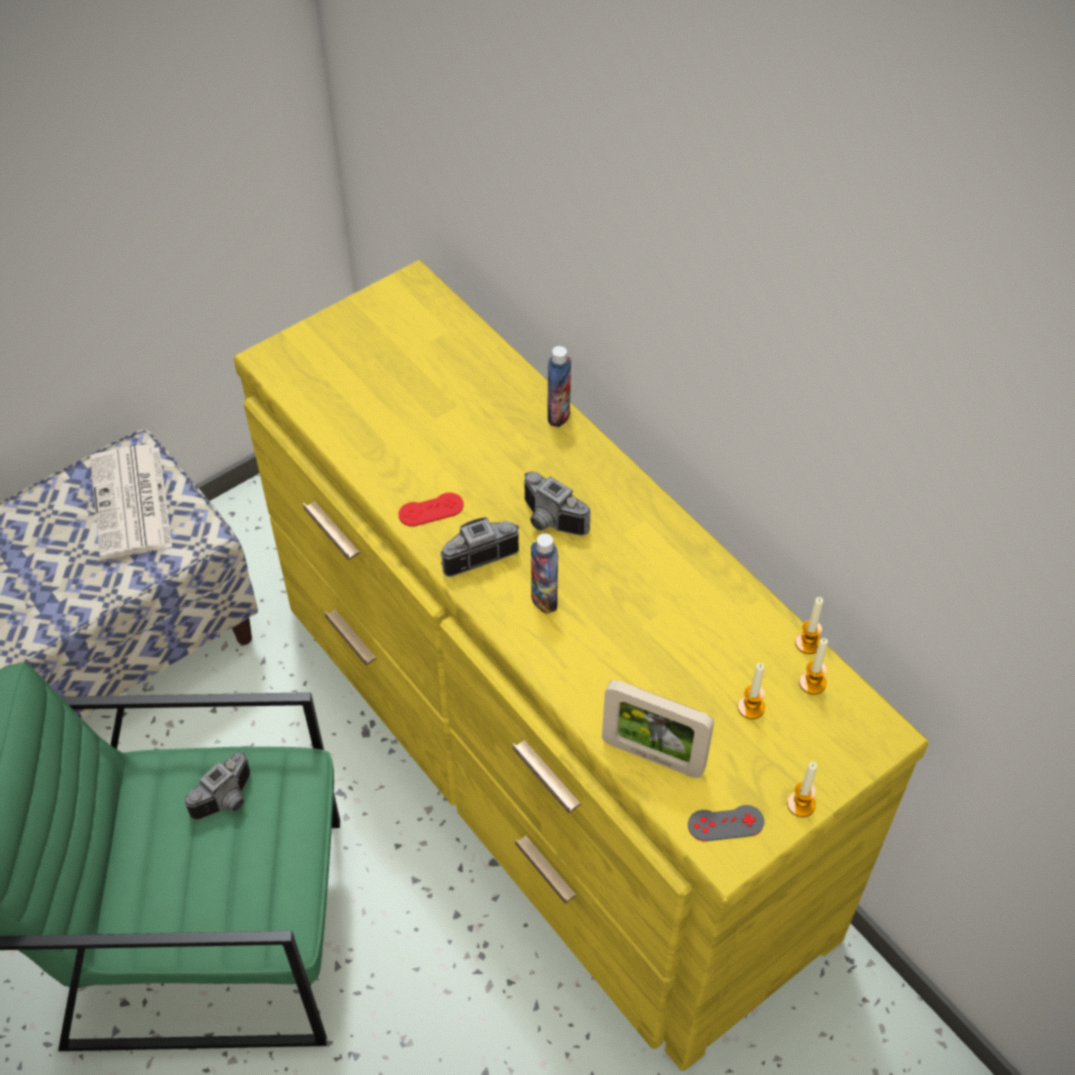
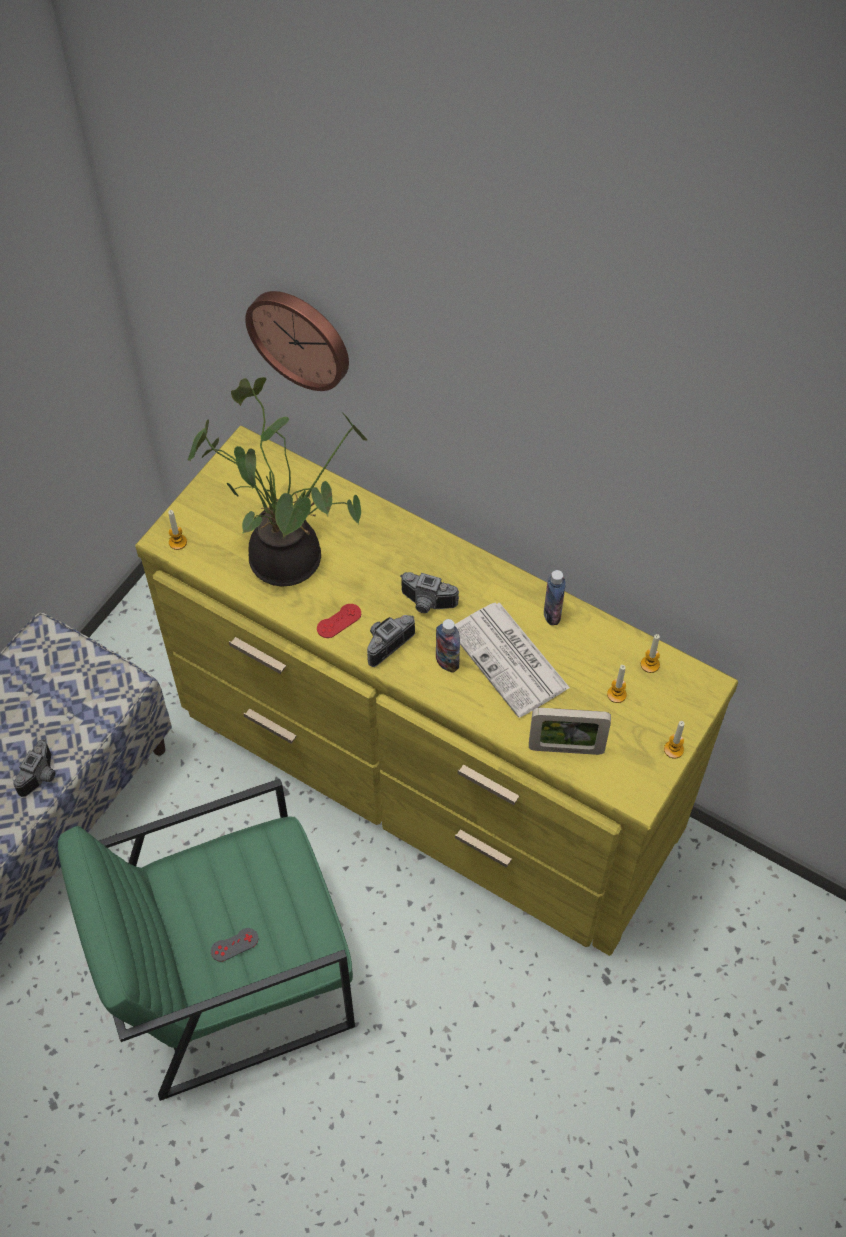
camera: 20 degrees left, 5 degrees up
newspaper [90,444,172,559] -> newspaper moved to [455,602,570,718]
camera [184,752,250,820] -> camera moved to [13,739,55,797]
bottle [547,346,571,427] -> bottle moved to [544,570,566,625]
grey game controller [688,805,764,841] -> grey game controller moved to [211,928,258,962]
candle [795,597,823,654] -> candle moved to [168,510,187,550]
none -> potted plant [188,377,368,586]
none -> wall clock [245,291,349,391]

